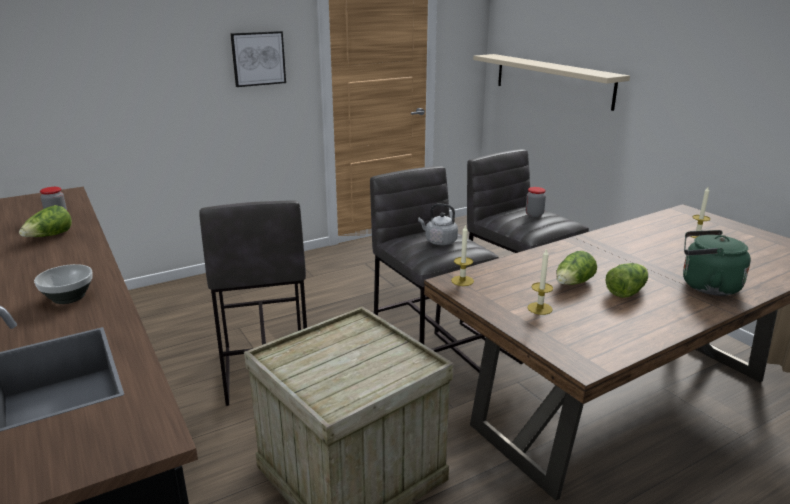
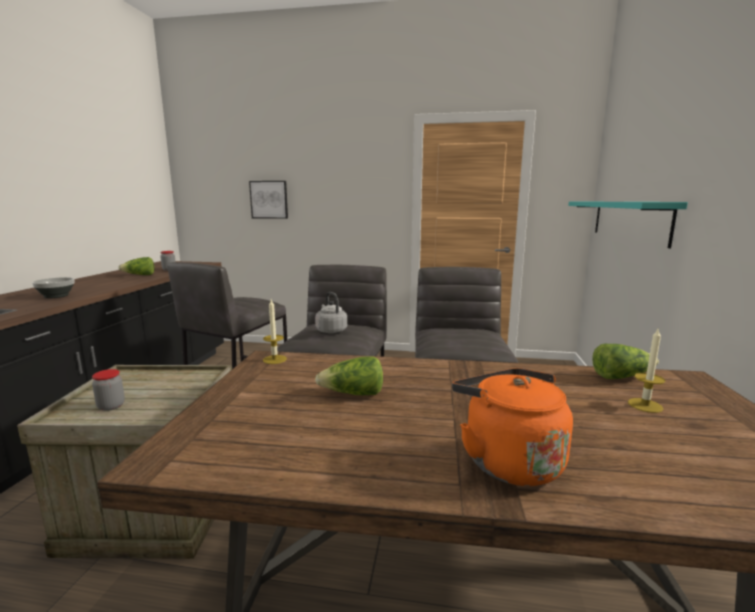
camera: 40 degrees right, 10 degrees down
picture [230,31,286,87] -> picture moved to [249,181,288,219]
beige shelf [473,54,630,111] -> turquoise shelf [568,202,688,248]
jar [526,187,546,217] -> jar moved to [92,369,125,411]
candle [528,248,553,315] -> none
lettuce [605,263,648,298] -> lettuce moved to [592,344,659,379]
green kettle [683,230,751,296] -> orange kettle [452,368,573,486]

